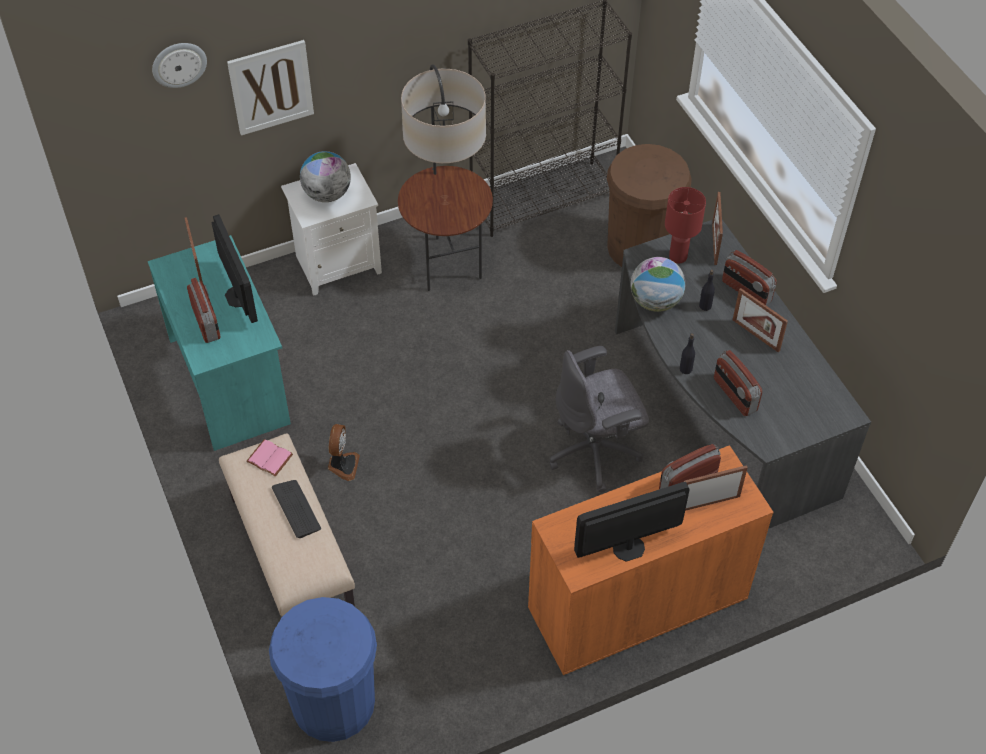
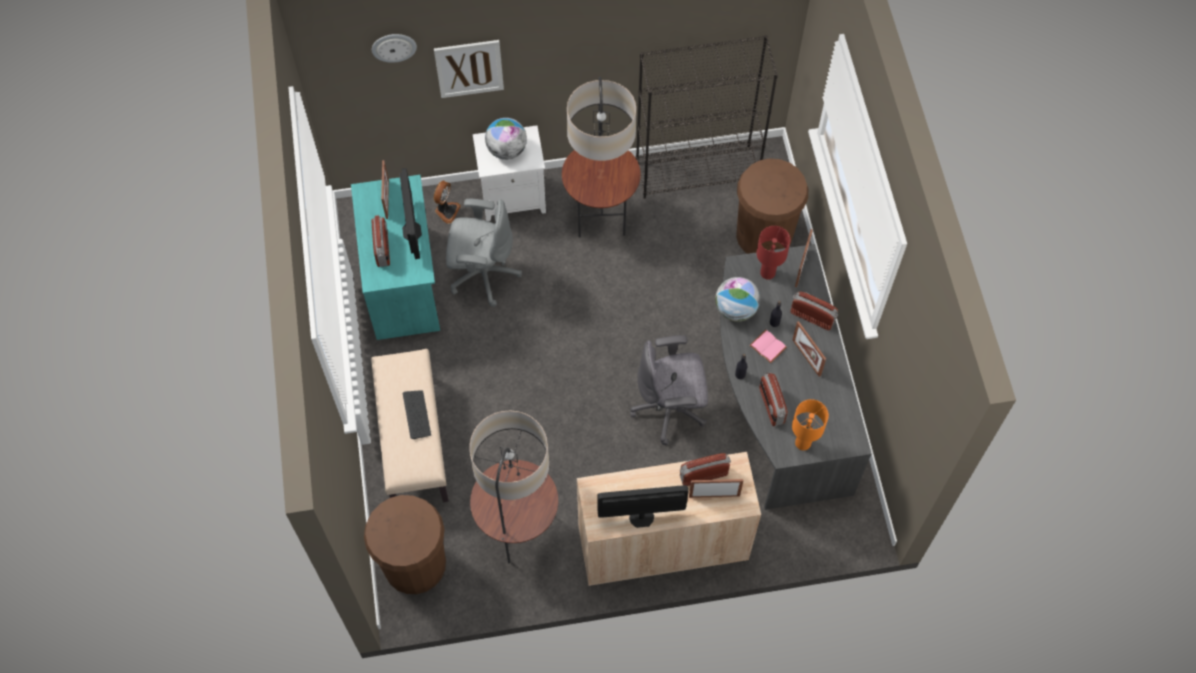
camera: 15 degrees right, 10 degrees up
pink book [246,439,293,477] -> pink book moved to [749,330,787,363]
blue trash can [269,597,377,742] -> brown trash can [364,495,446,594]
fan [328,424,360,481] -> fan moved to [434,181,461,224]
orange cabinet [528,445,774,675] -> beige cabinet [577,452,761,586]
radio [722,250,777,306] -> radio turned 150 degrees clockwise [791,291,838,330]
none -> grey office chair [446,199,522,307]
none -> floor lamp [470,411,558,563]
none -> orange table lamp [792,399,829,450]

